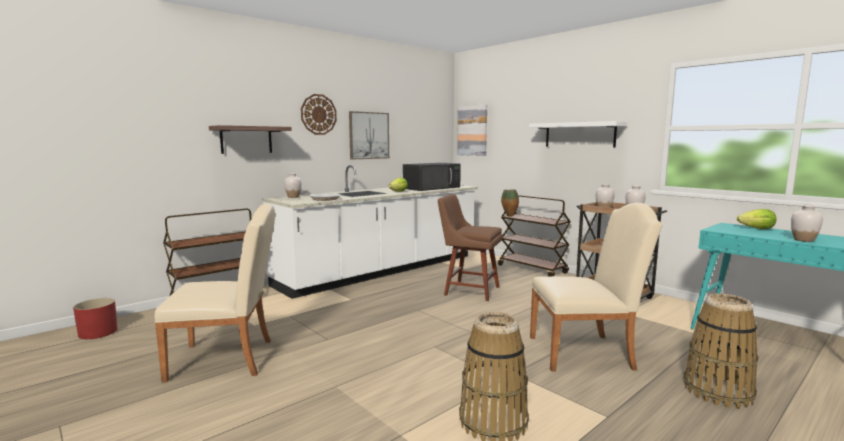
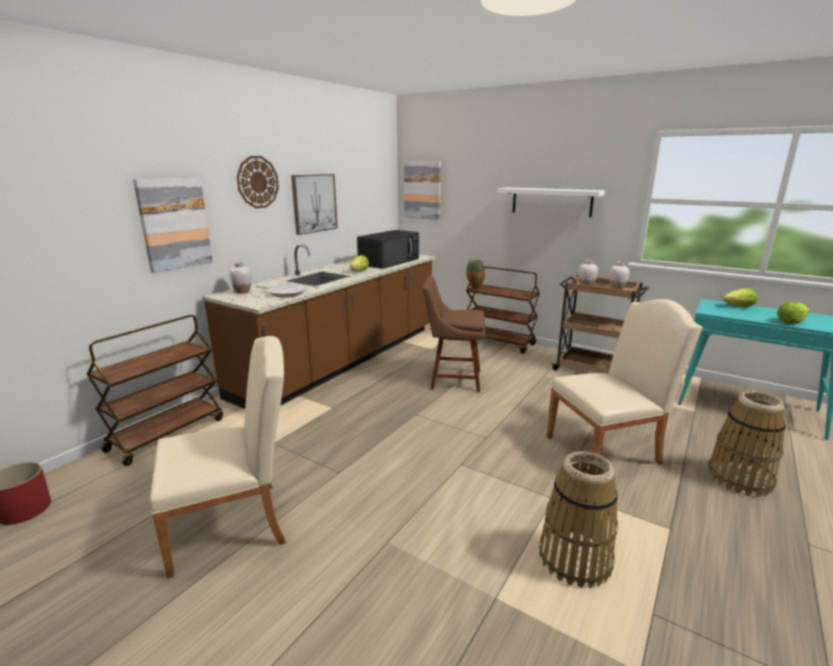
camera: 15 degrees left, 10 degrees up
shelf [209,125,292,154] -> picture [133,178,213,273]
white counter [262,165,478,299] -> brown counter [203,244,436,409]
white vase [791,205,823,242] -> lettuce [777,302,810,324]

